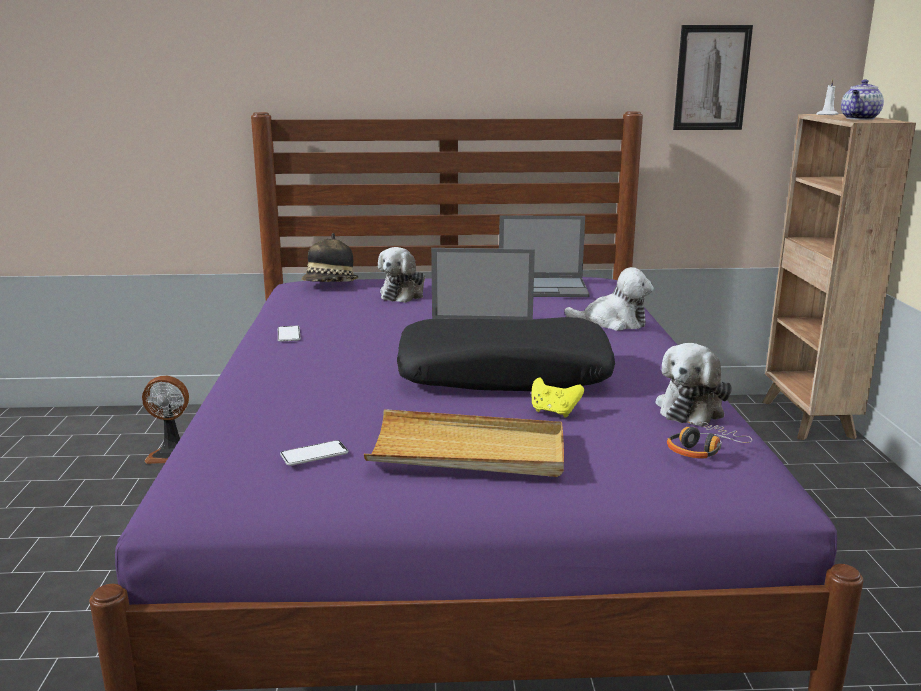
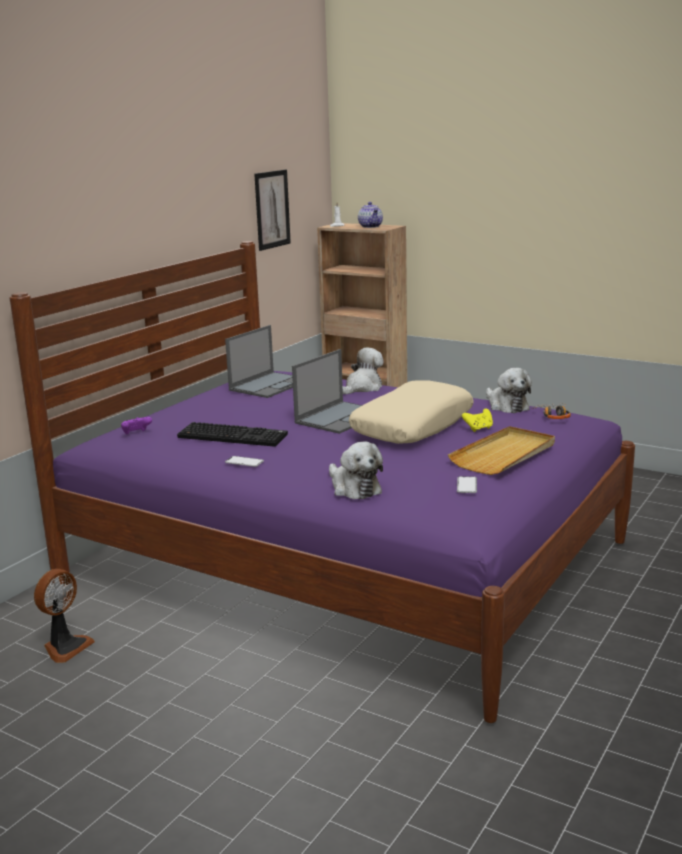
camera: 55 degrees left, 0 degrees up
hat [301,233,358,282] -> purple game controller [121,417,152,434]
plush toy [378,247,425,303] -> plush toy moved to [329,442,383,499]
black pillow [397,317,615,391] -> beige pillow [349,380,474,444]
none -> keyboard [177,422,288,447]

